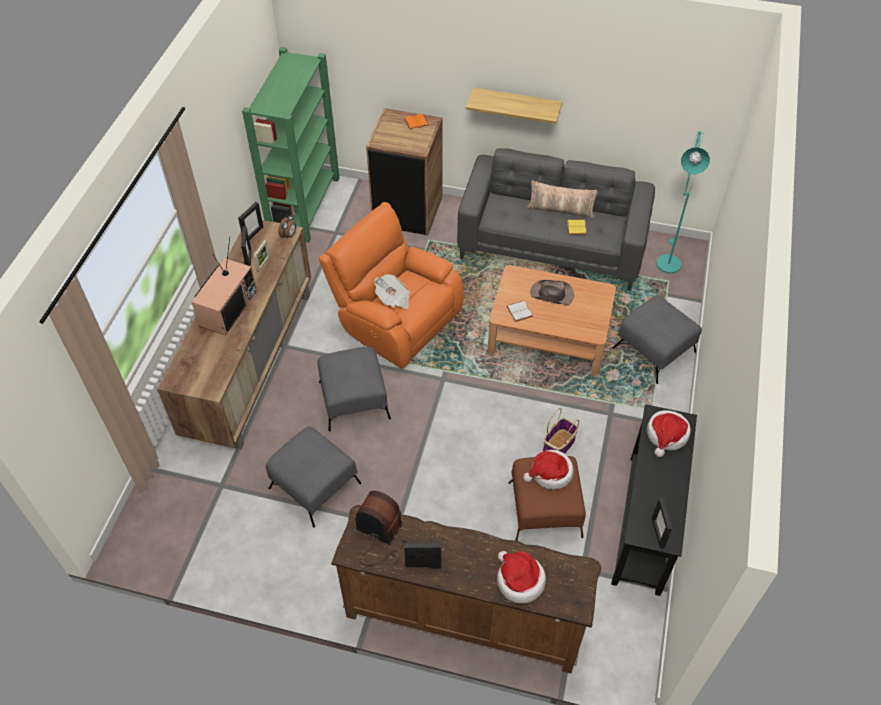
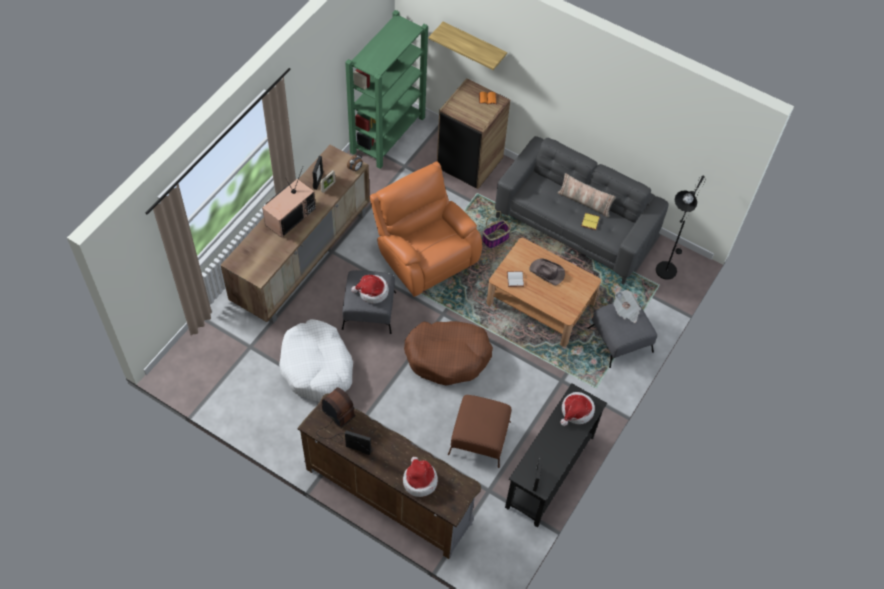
camera: 15 degrees right, 5 degrees up
picture frame [238,202,263,240] -> none
grey ottoman [266,426,361,528] -> white dog bed [279,319,353,402]
newspaper [374,274,410,309] -> newspaper moved to [614,290,641,323]
shelf [466,87,562,124] -> shelf moved to [429,22,507,70]
hat [523,450,574,490] -> hat moved to [351,275,389,304]
basket [543,408,579,454] -> basket moved to [482,211,511,248]
turquoise floor lamp [656,131,710,274] -> black floor lamp [656,175,705,280]
none -> brown dog bed [404,321,493,385]

